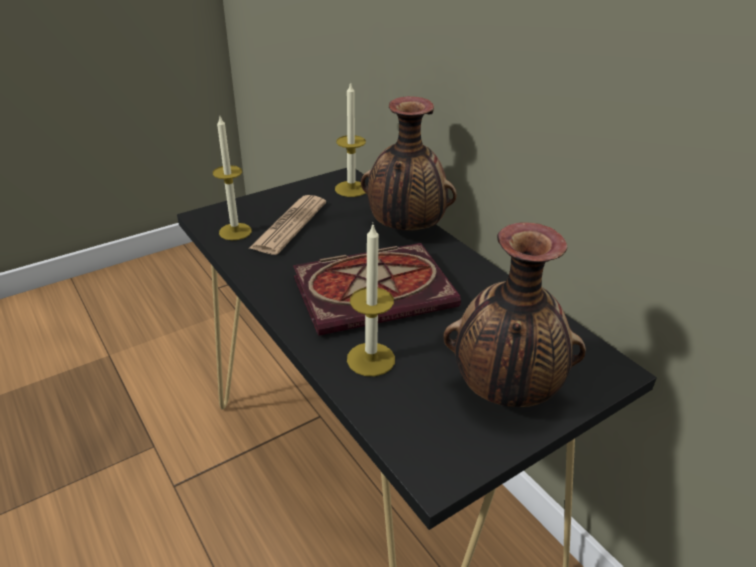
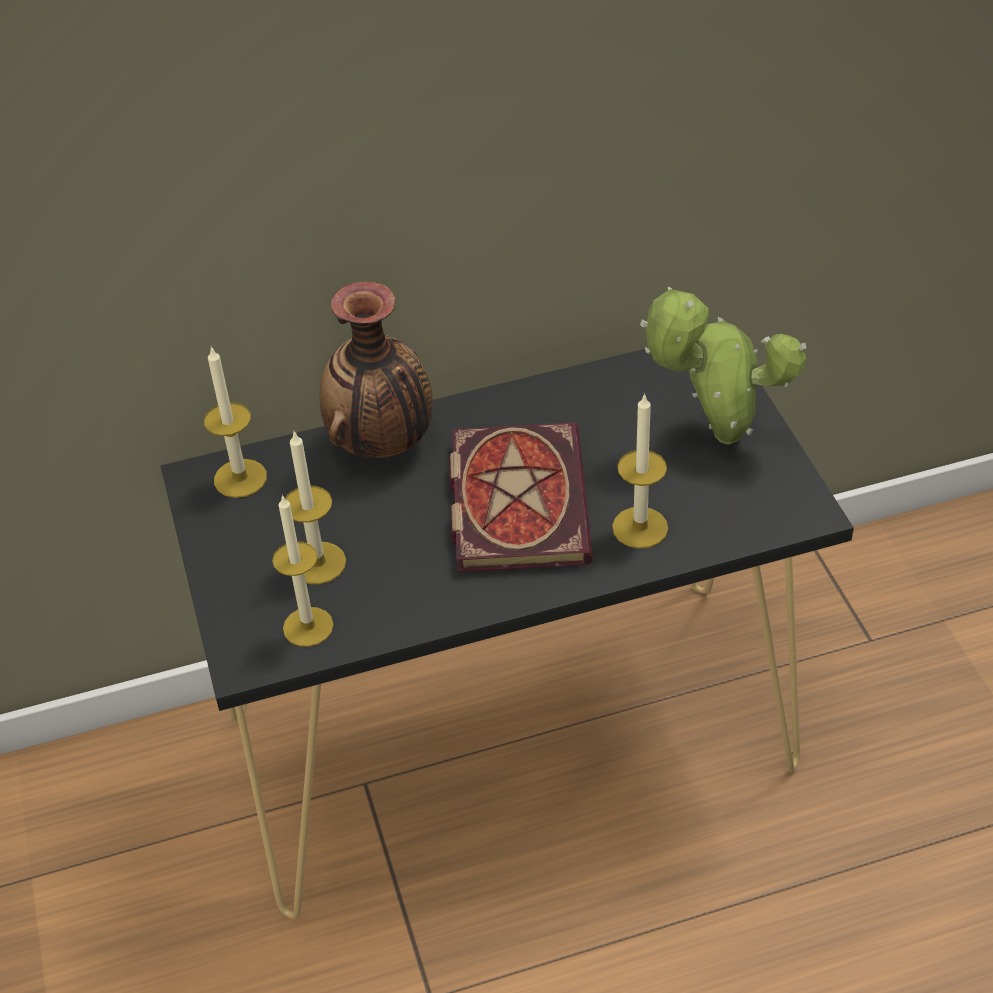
camera: 70 degrees left, 10 degrees up
newspaper [248,195,326,255] -> candle [285,430,346,584]
vase [443,222,586,407] -> potted plant [640,287,807,445]

